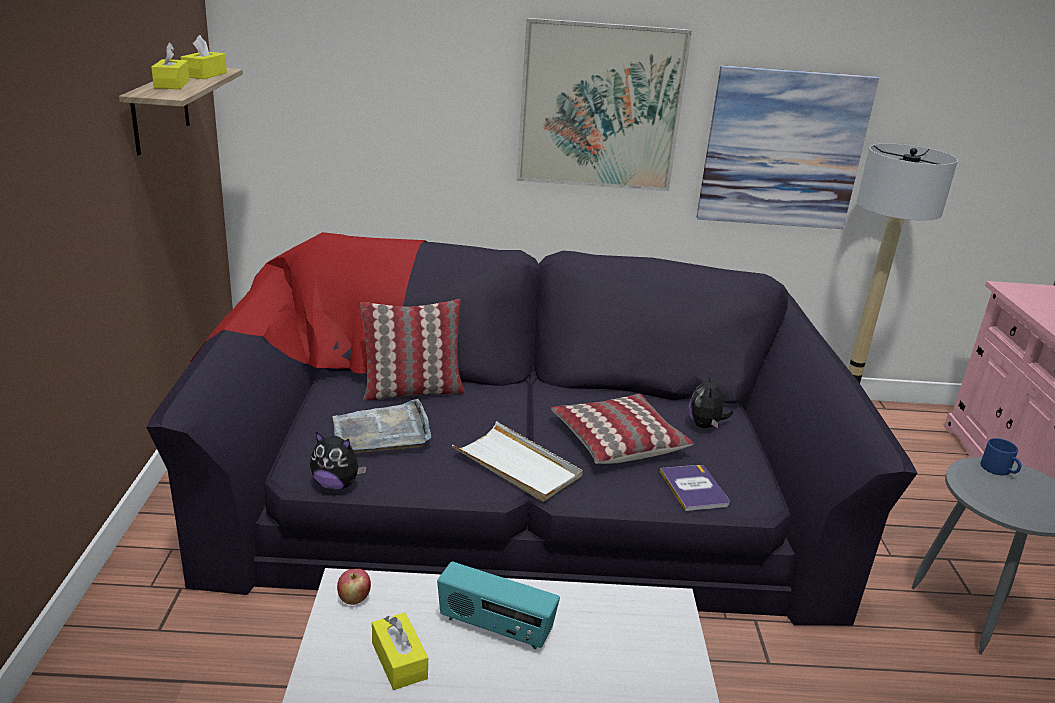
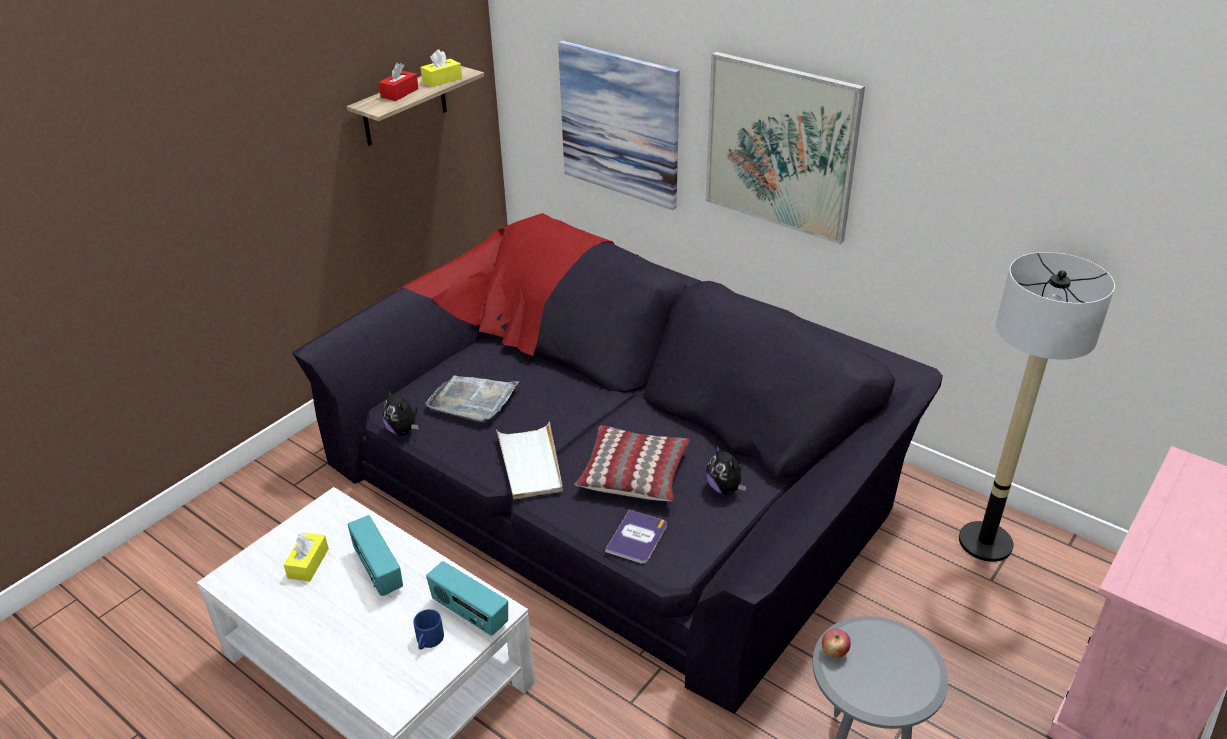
camera: 40 degrees right, 10 degrees up
yellow tissue box [151,42,190,89] -> red tissue box [378,63,419,101]
apple [337,569,371,605] -> apple moved to [822,629,851,658]
pillow [360,299,464,401] -> none
plush toy [689,374,733,428] -> plush toy turned 75 degrees counterclockwise [706,444,746,495]
picture [697,65,879,229] -> picture moved to [558,41,680,210]
blue mug [980,438,1021,475] -> blue mug moved to [413,609,444,650]
none -> radio [426,561,508,636]

